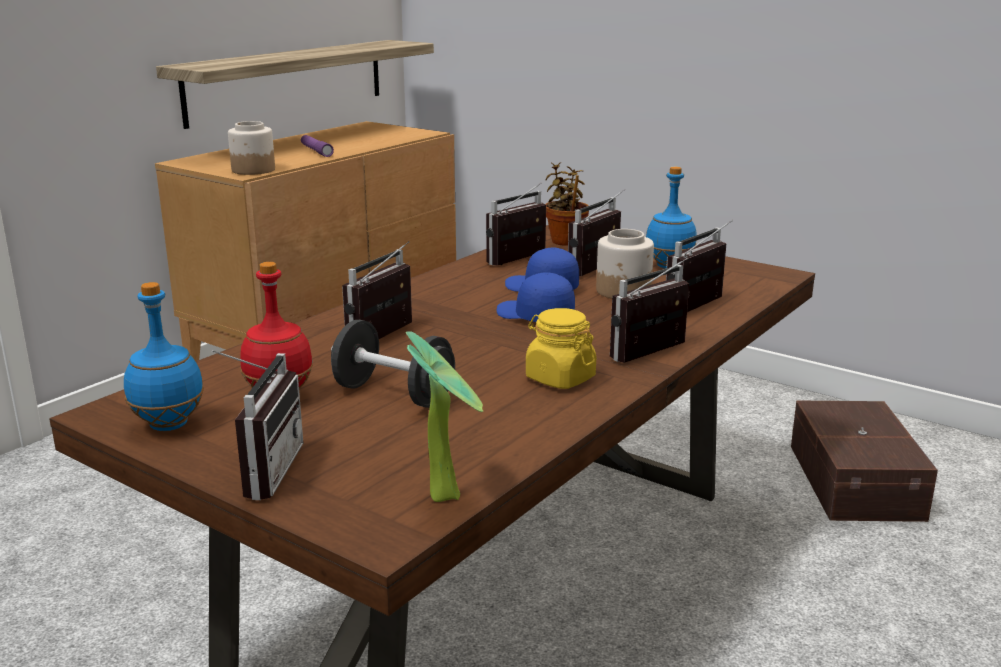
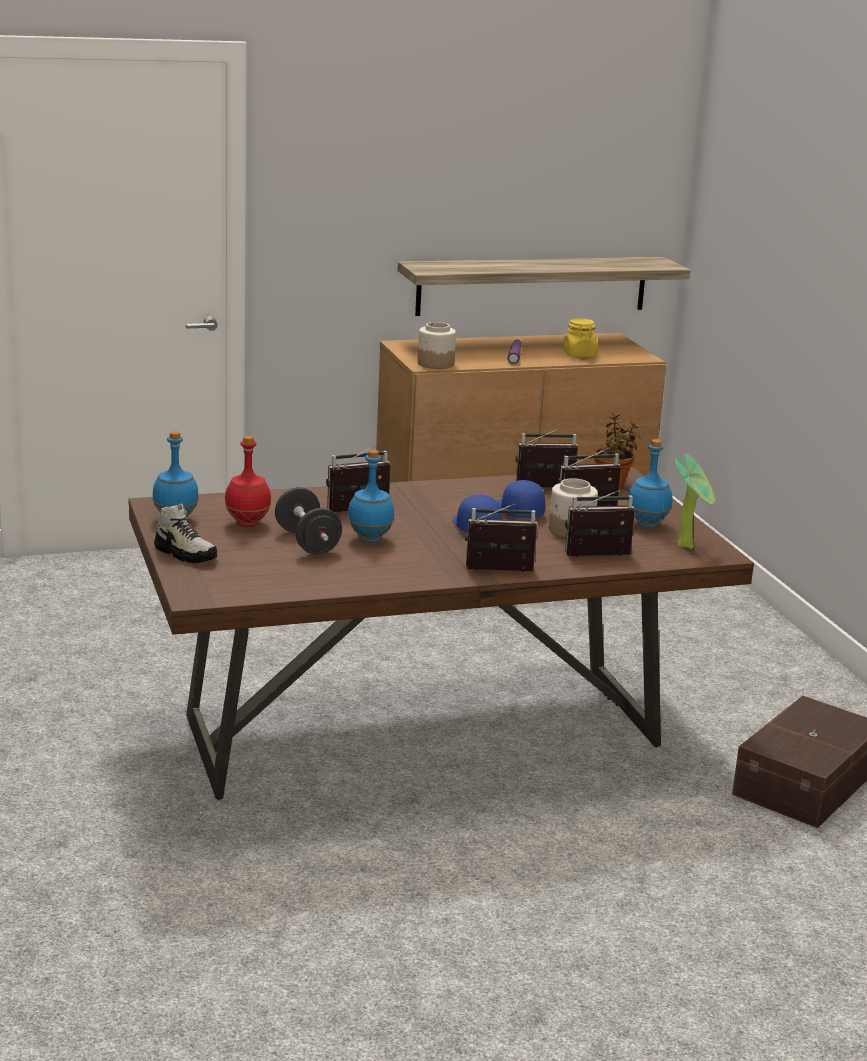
camera: 35 degrees right, 0 degrees up
radio [212,350,303,500] -> shoe [154,503,217,563]
potted plant [406,331,483,502] -> potted plant moved to [675,454,715,549]
yellow jar [526,308,596,389] -> yellow jar moved to [563,318,598,358]
none -> blue bottle [347,450,394,542]

